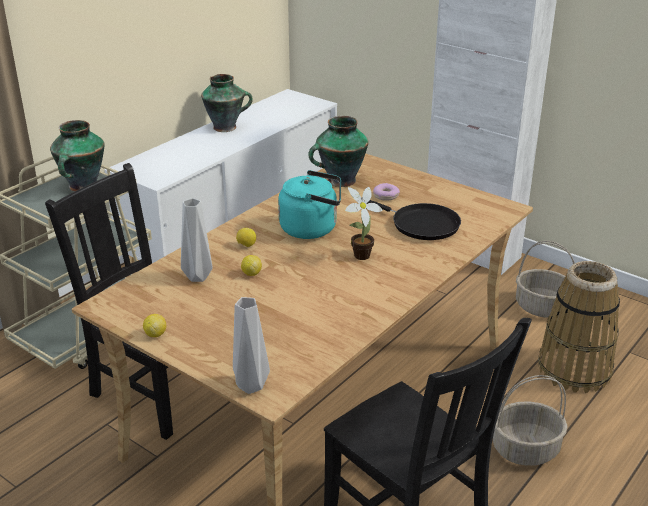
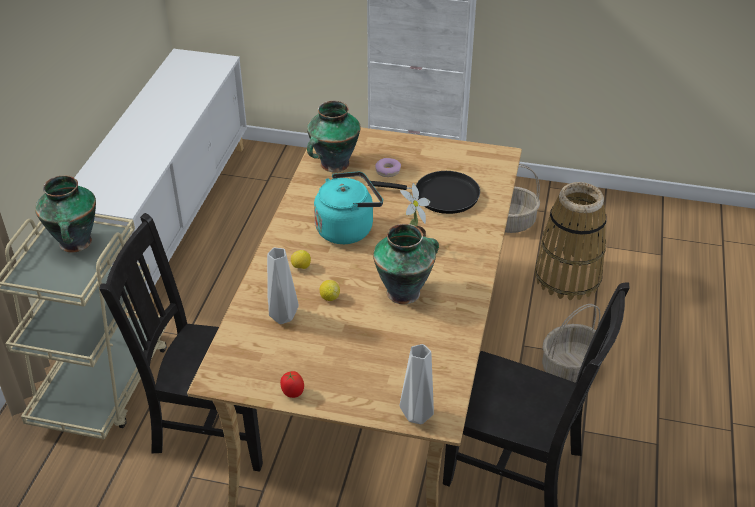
camera: 25 degrees left, 10 degrees up
lemon [143,314,166,337] -> tomato [280,371,304,398]
vase [201,74,253,132] -> vase moved to [373,224,439,304]

